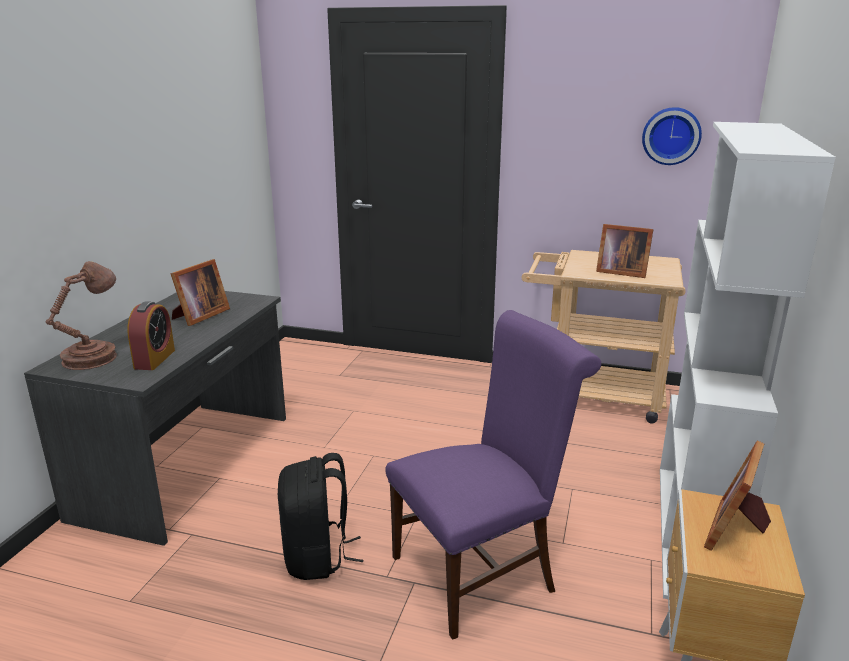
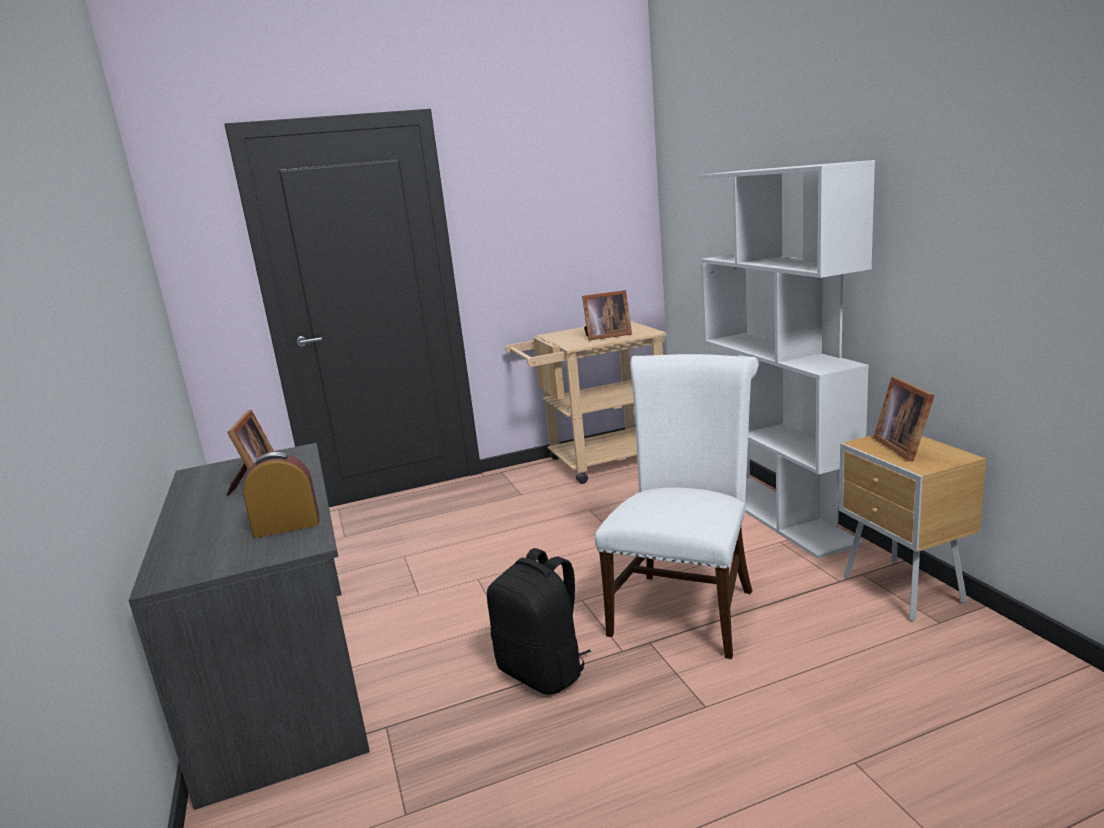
camera: 35 degrees left, 5 degrees down
brown table lamp [46,261,117,370] -> none
alarm clock [127,301,175,370] -> alarm clock turned 75 degrees counterclockwise [243,452,320,538]
purple chair [385,310,601,640] -> white chair [595,354,758,659]
wall clock [642,107,702,165] -> none

